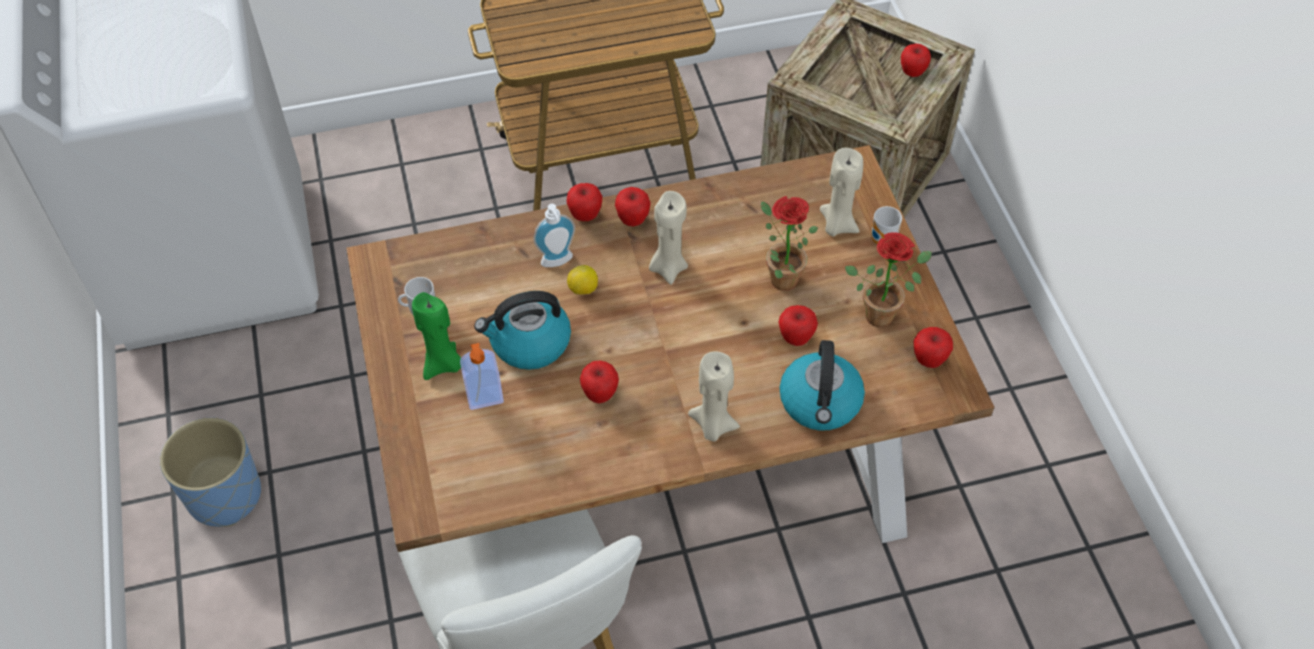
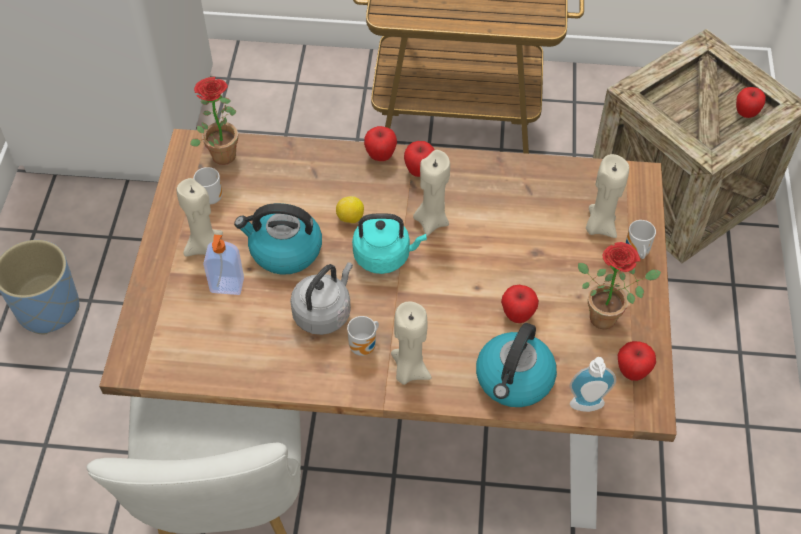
camera: 20 degrees right, 0 degrees up
green candle [412,292,461,380] -> beige candle [176,178,223,256]
soap dispenser [533,204,575,267] -> soap dispenser moved to [570,357,616,412]
apple [580,361,619,404] -> grey kettle [290,262,353,335]
potted plant [761,196,818,291] -> potted plant moved to [190,77,238,165]
none -> mug [347,316,379,356]
none -> turquoise kettle [352,214,427,274]

